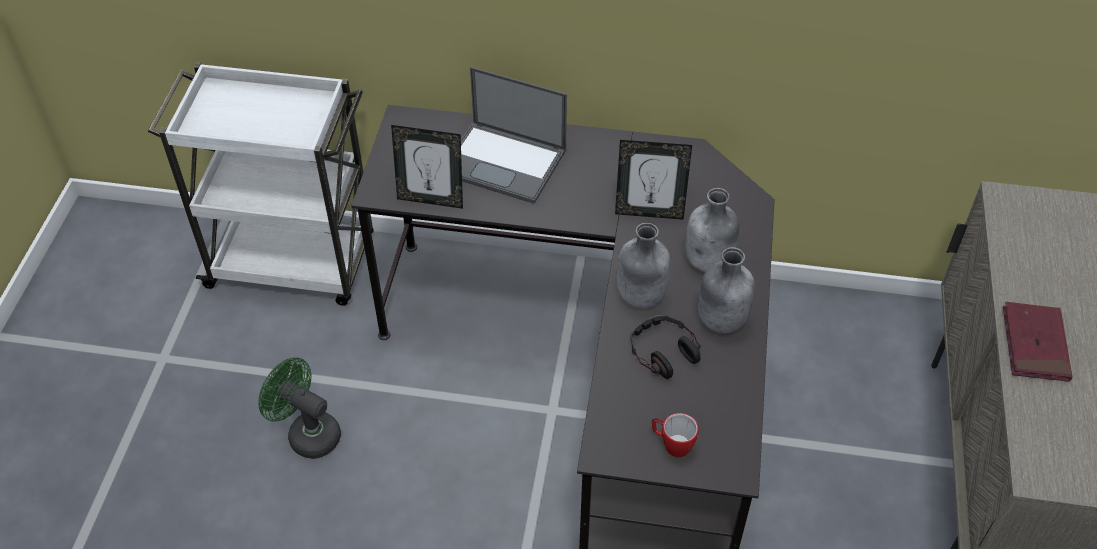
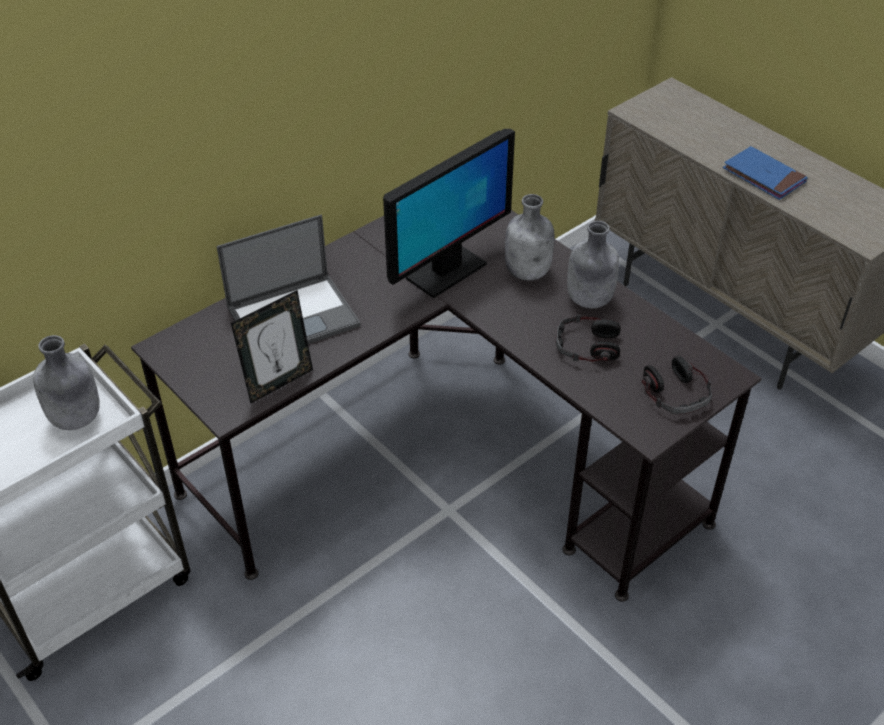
camera: 50 degrees left, 5 degrees down
green fan [258,357,341,459] -> none
picture frame [615,140,692,220] -> monitor [383,129,515,298]
grey bottle [617,223,671,308] -> grey bottle moved to [33,335,100,430]
mug [652,413,699,457] -> headphones [642,356,712,414]
red book [1003,302,1073,382] -> blue book [723,146,808,200]

